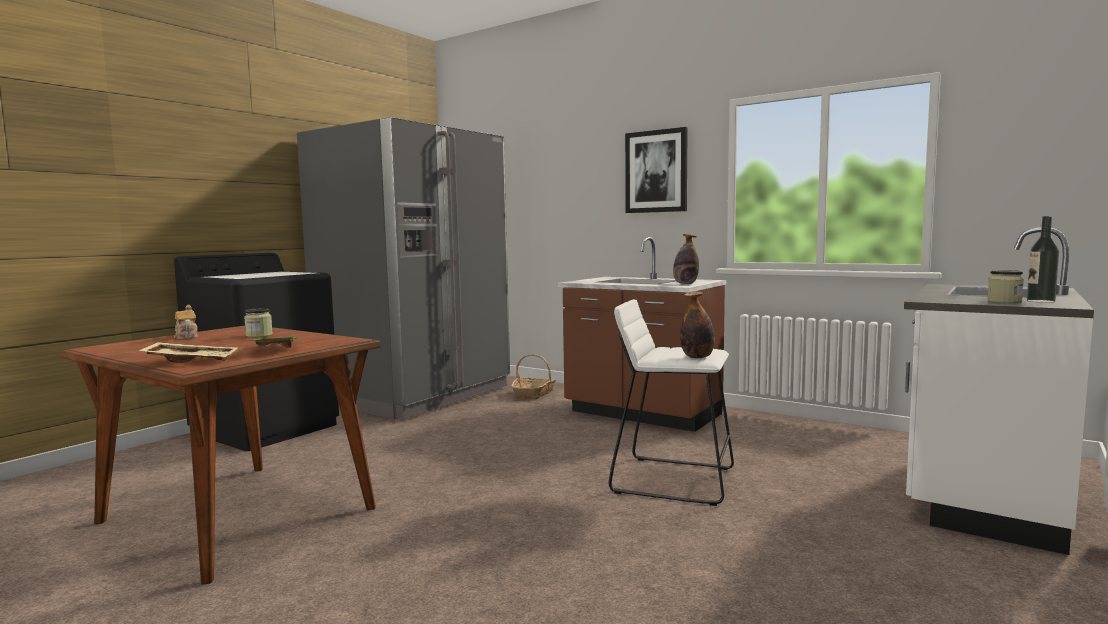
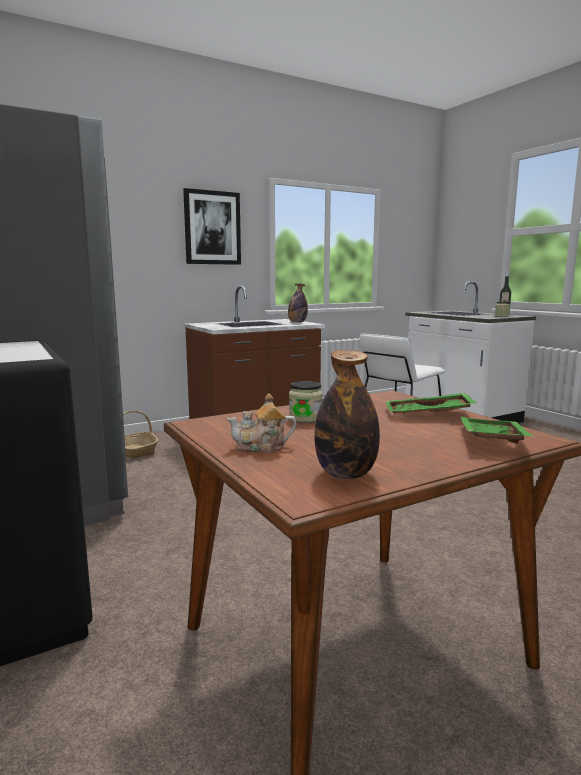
camera: 65 degrees left, 5 degrees up
beige tray [139,342,238,363] -> green tray [461,417,535,444]
bottle [680,291,715,359] -> bottle moved to [314,350,380,479]

